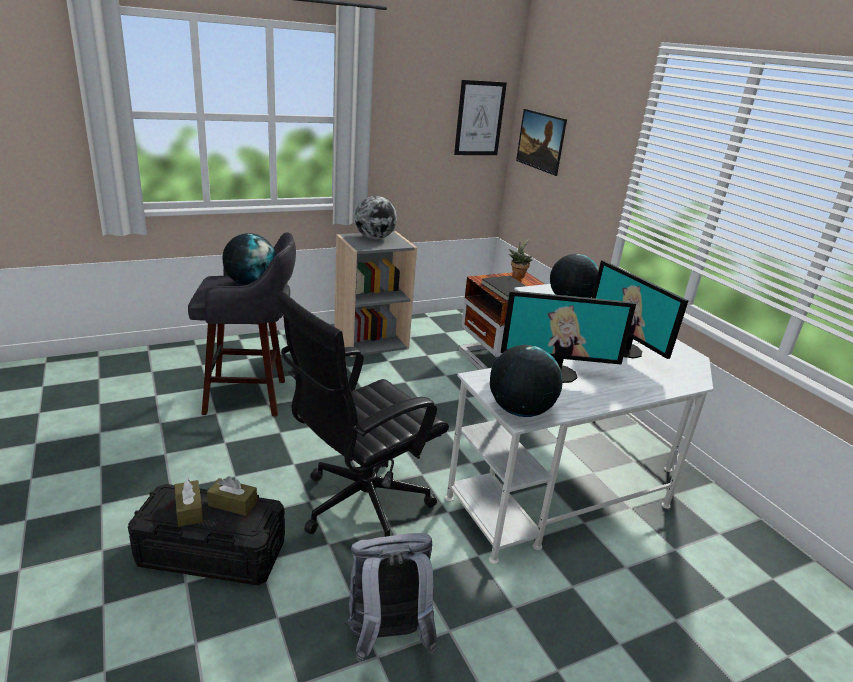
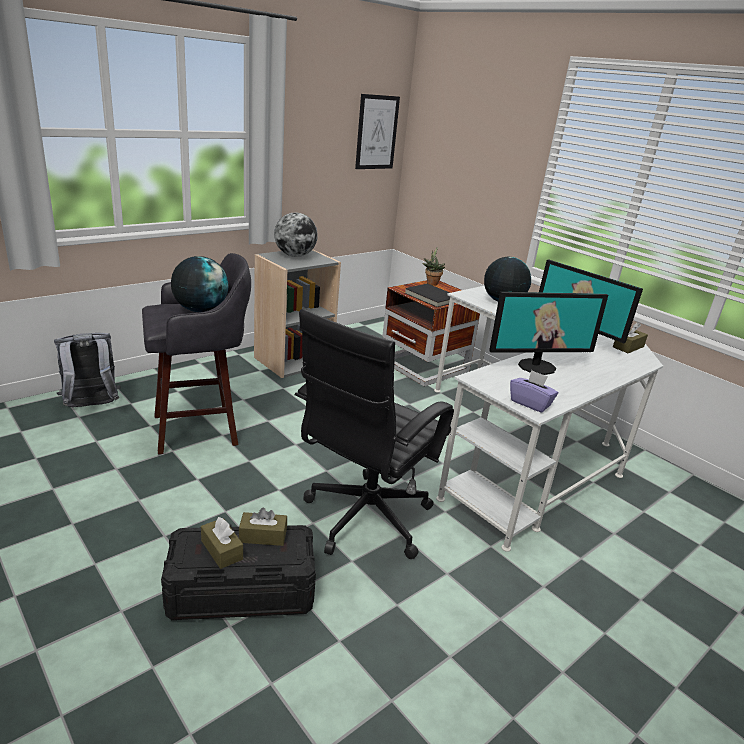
camera: 15 degrees left, 0 degrees up
grey backpack [343,533,438,663] -> grey backpack moved to [54,333,121,407]
globe [490,345,562,417] -> purple tissue box [510,370,558,413]
picture [516,109,567,176] -> none
none -> brown tissue box [613,322,648,353]

